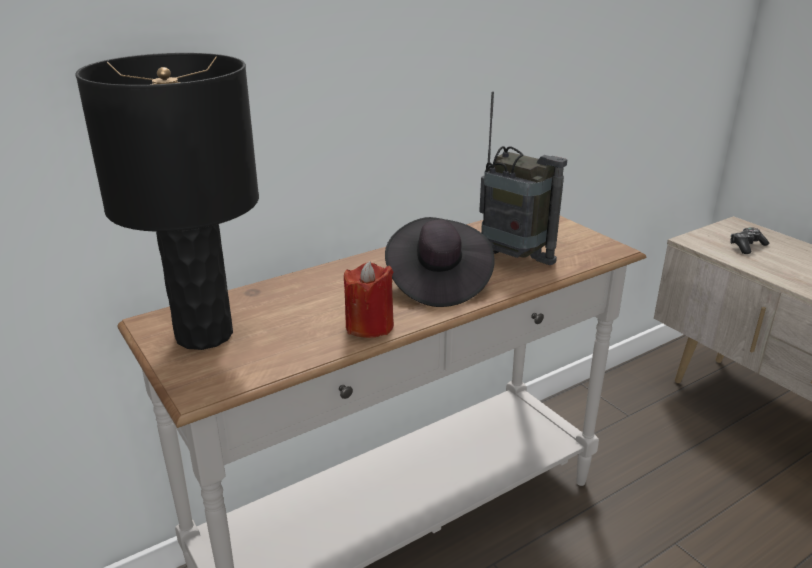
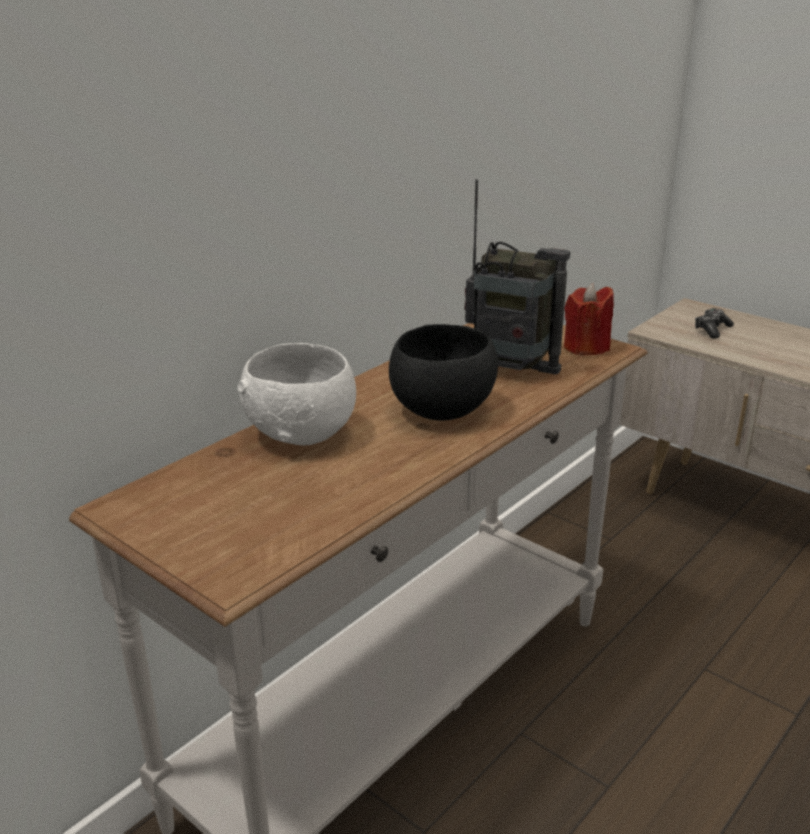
camera: 15 degrees left, 0 degrees up
black table lamp [75,53,259,350] -> none
red candle [344,261,394,338] -> red candle moved to [564,283,614,355]
black hat [385,217,495,307] -> black bowl [389,324,498,420]
none -> white bowl [238,343,356,445]

